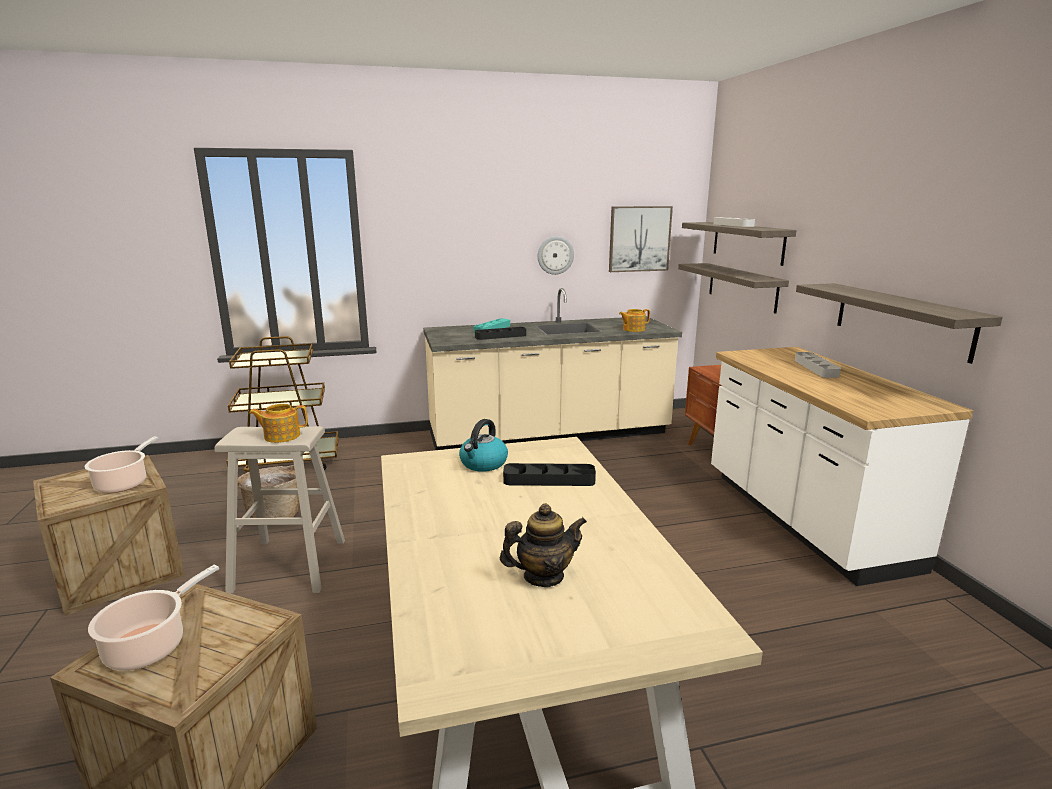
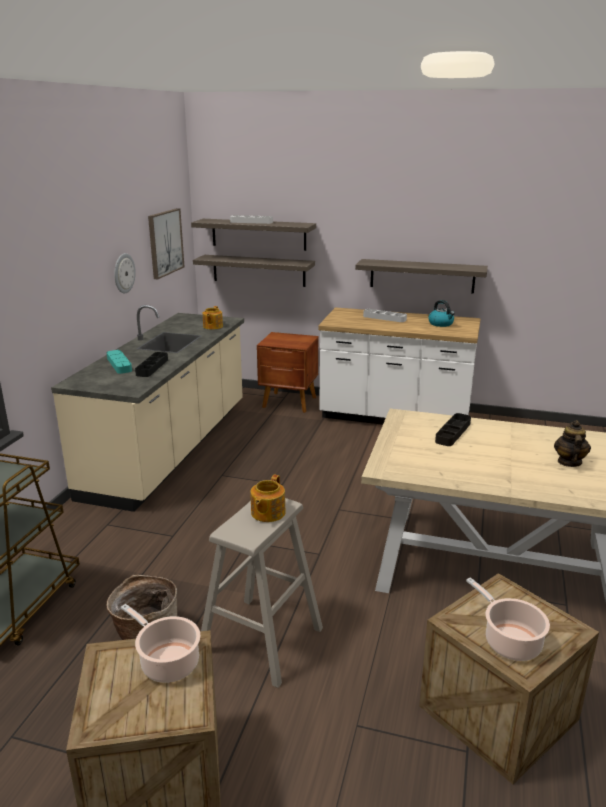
camera: 60 degrees left, 5 degrees up
kettle [459,419,508,472] -> kettle moved to [428,300,455,327]

